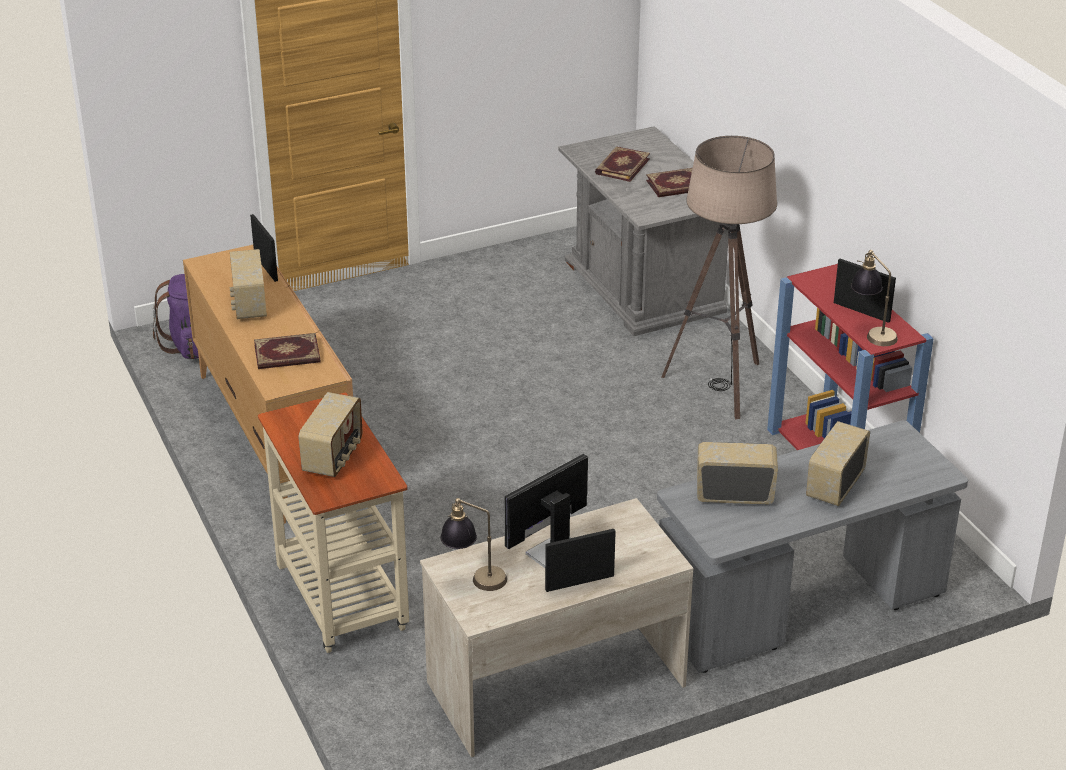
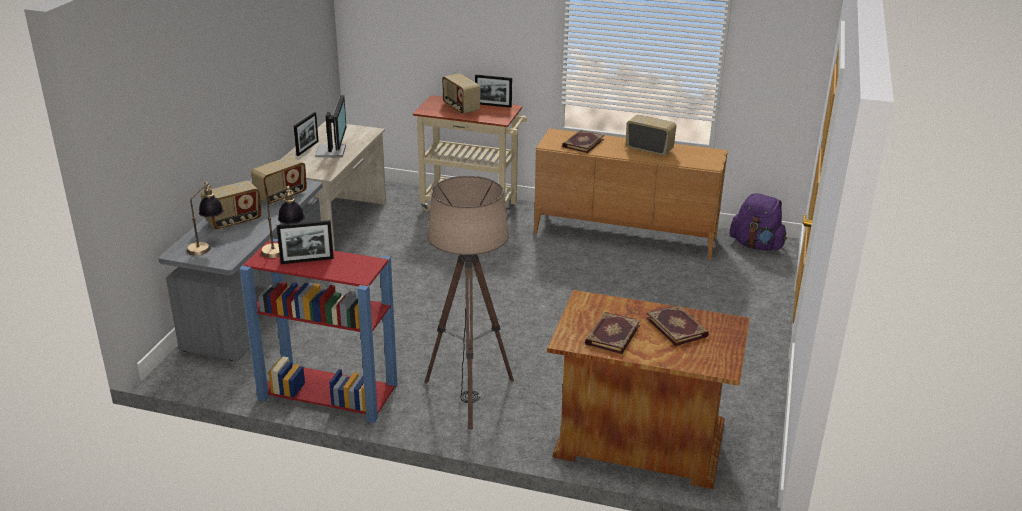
camera: 130 degrees right, 5 degrees down
picture frame [250,214,278,282] -> picture frame moved to [475,75,512,108]
table lamp [440,498,507,591] -> table lamp moved to [187,182,224,256]
grey cabinet [558,126,729,336] -> brown cabinet [547,290,750,489]
radio [806,421,870,506] -> radio turned 75 degrees clockwise [201,181,262,230]

